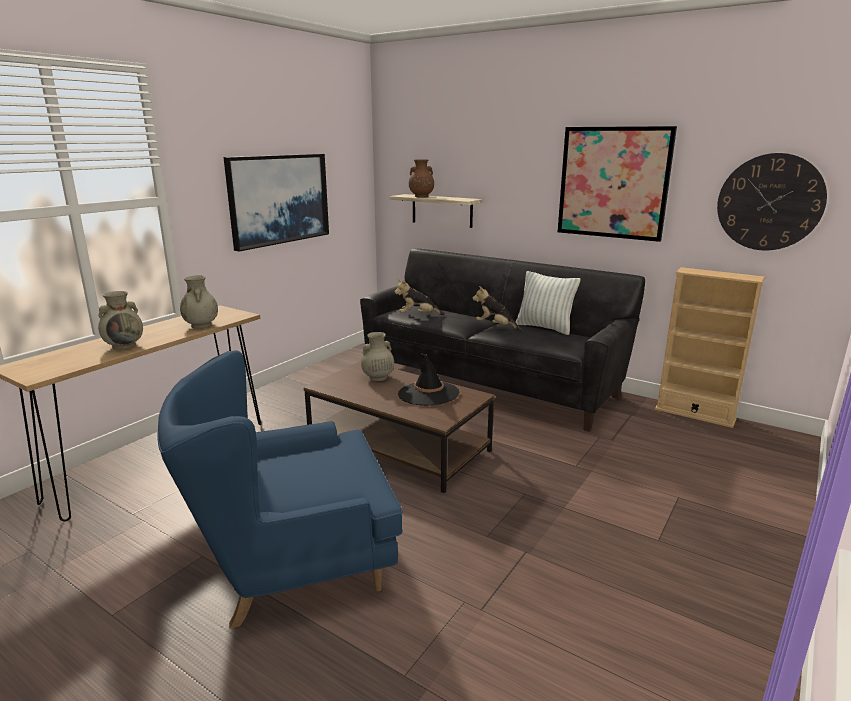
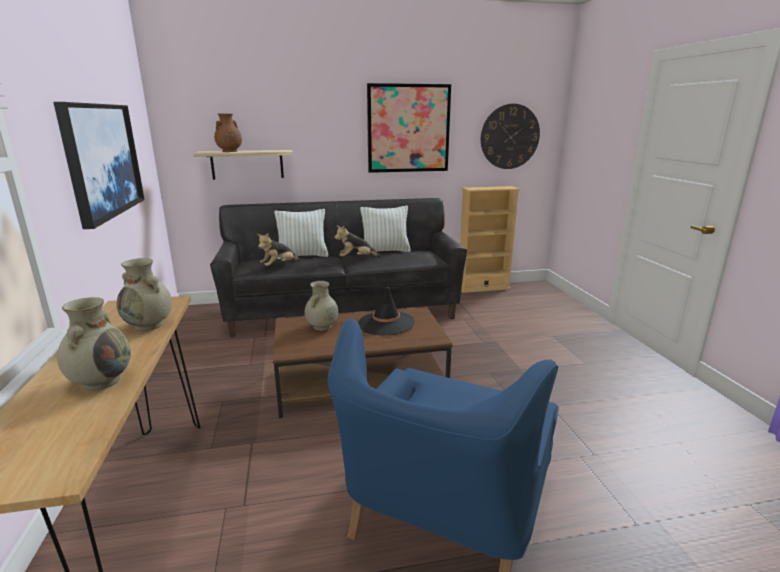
camera: 45 degrees left, 0 degrees up
none -> pillow [274,209,328,259]

